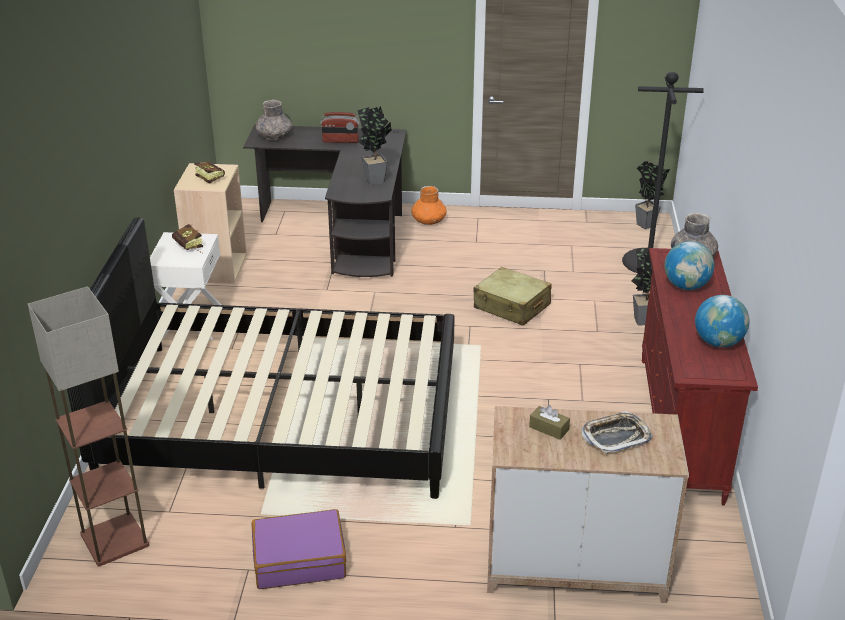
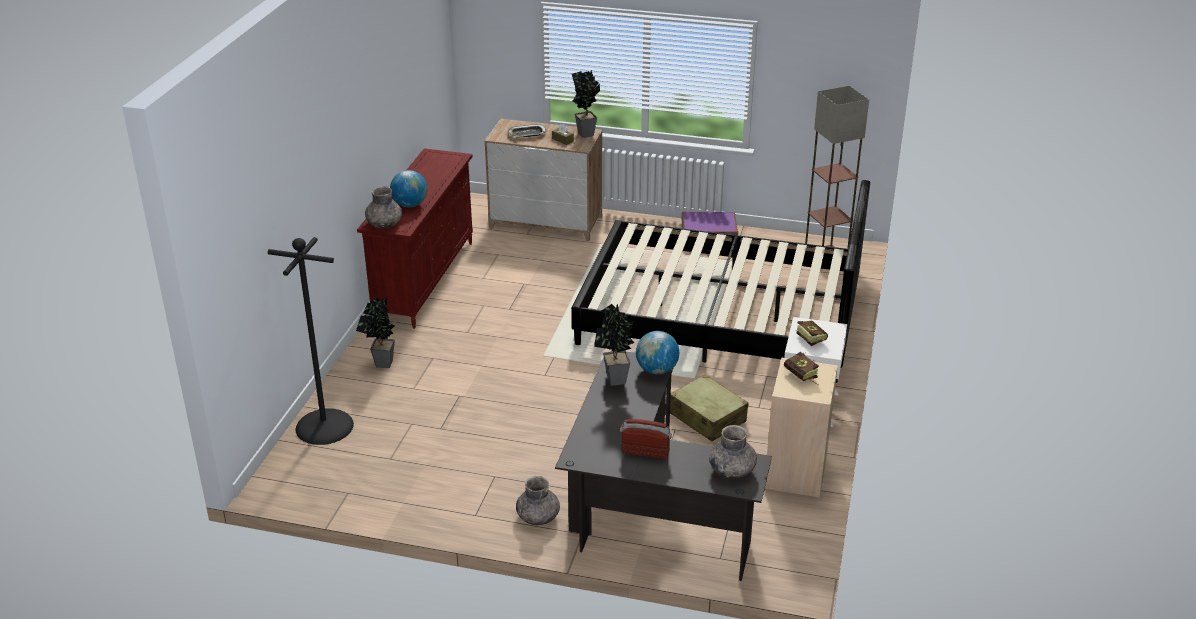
camera: 170 degrees left, 0 degrees up
orange vase [411,186,447,225] -> grey vase [516,476,560,525]
beige suitcase [473,267,552,326] -> beige suitcase moved to [670,375,749,442]
potted plant [635,161,670,229] -> potted plant moved to [572,70,600,138]
globe [695,295,750,347] -> globe moved to [636,331,679,374]

